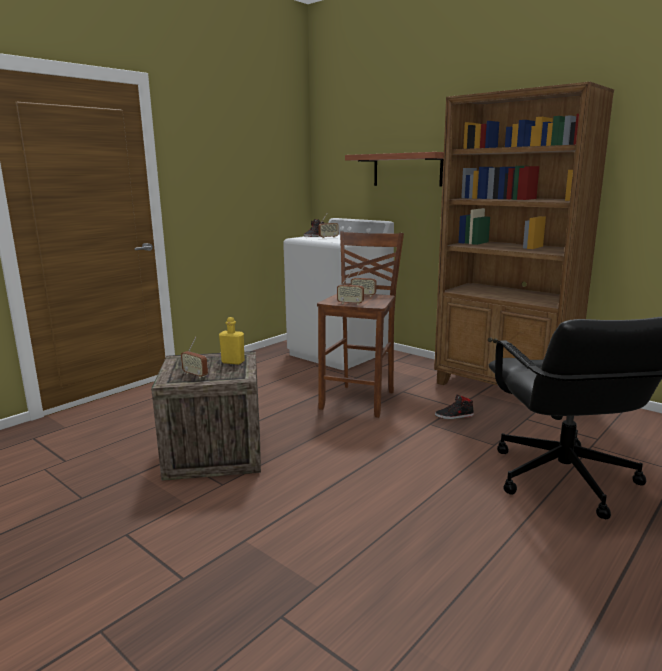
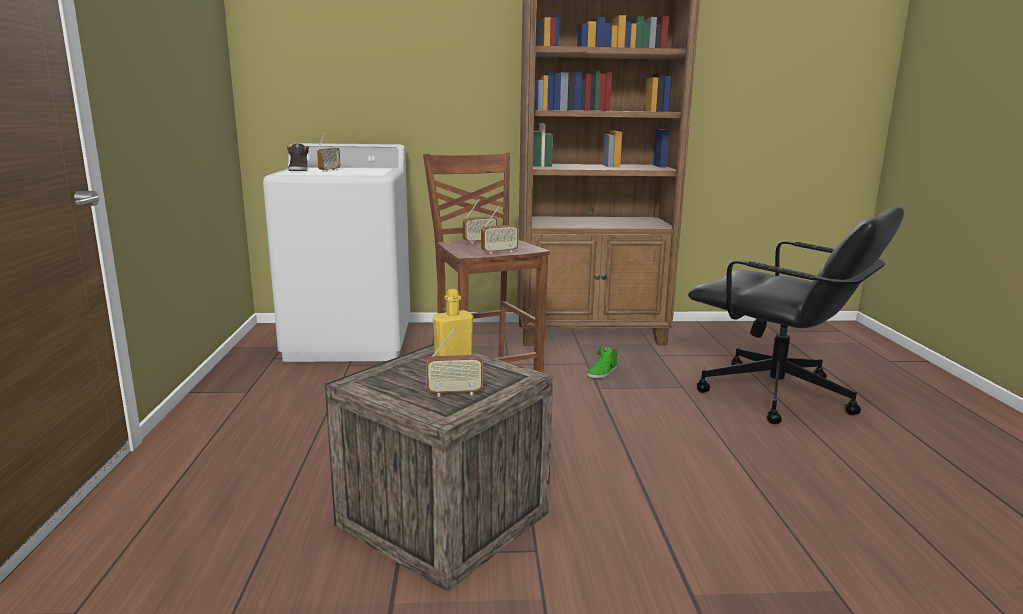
camera: 45 degrees left, 0 degrees up
shelf [345,152,444,187] -> none
black shoe [435,395,474,419] -> green shoe [587,346,618,378]

